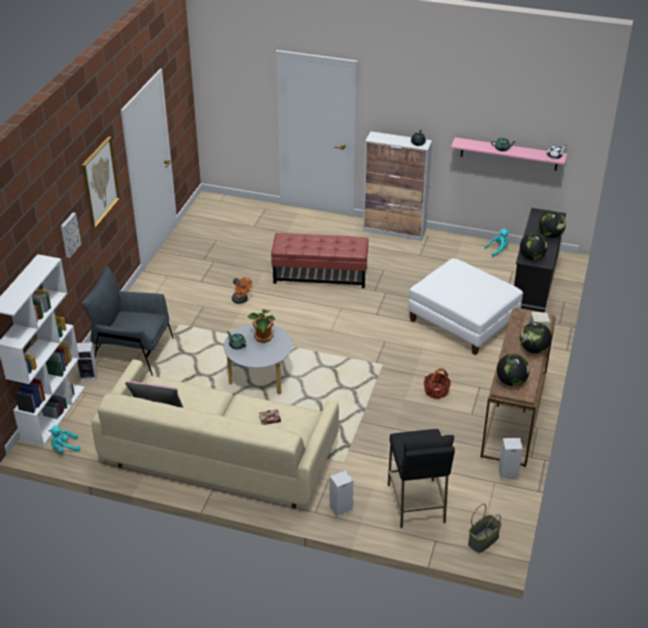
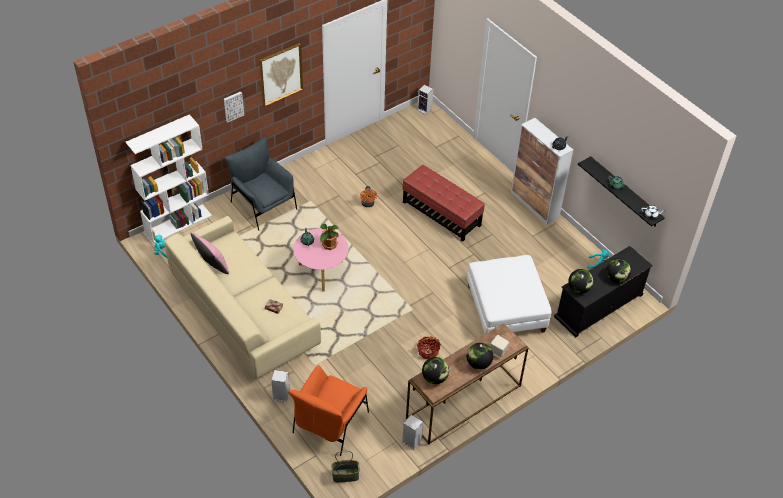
camera: 35 degrees right, 10 degrees up
speaker [77,342,97,381] -> speaker moved to [417,85,433,115]
grey coffee table [224,324,292,395] -> pink coffee table [293,228,349,291]
black stool [388,429,455,528] -> orange armchair [288,365,369,456]
pink shelf [451,137,567,171] -> black shelf [578,156,665,227]

